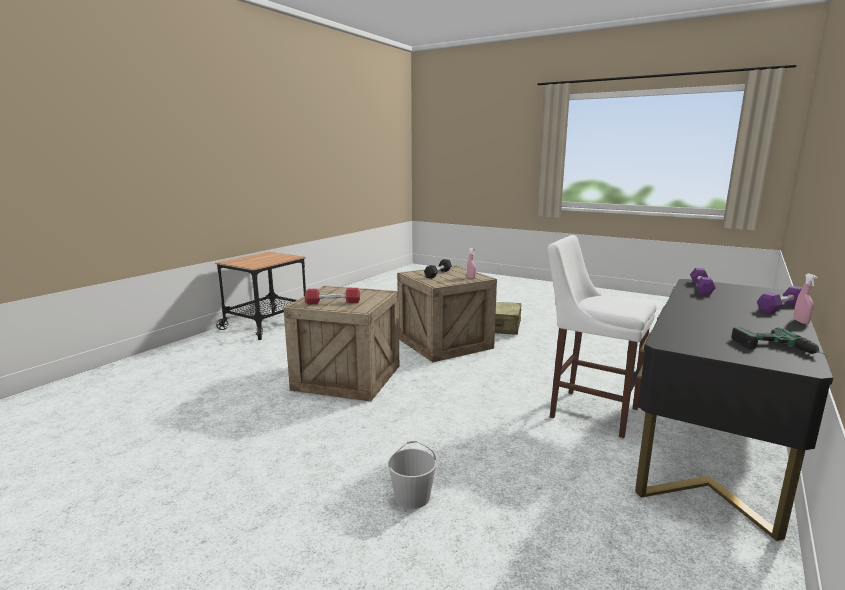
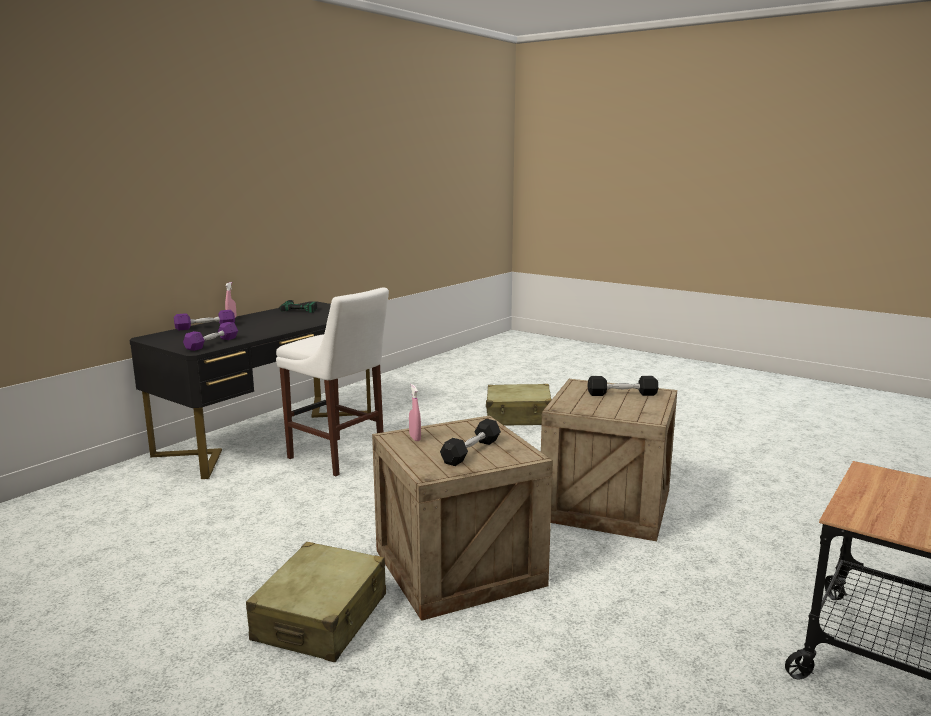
camera: 175 degrees left, 0 degrees up
red dumbbell [305,288,360,304] -> black dumbbell [588,376,658,396]
white bucket [388,441,437,509] -> beige suitcase [486,384,552,425]

